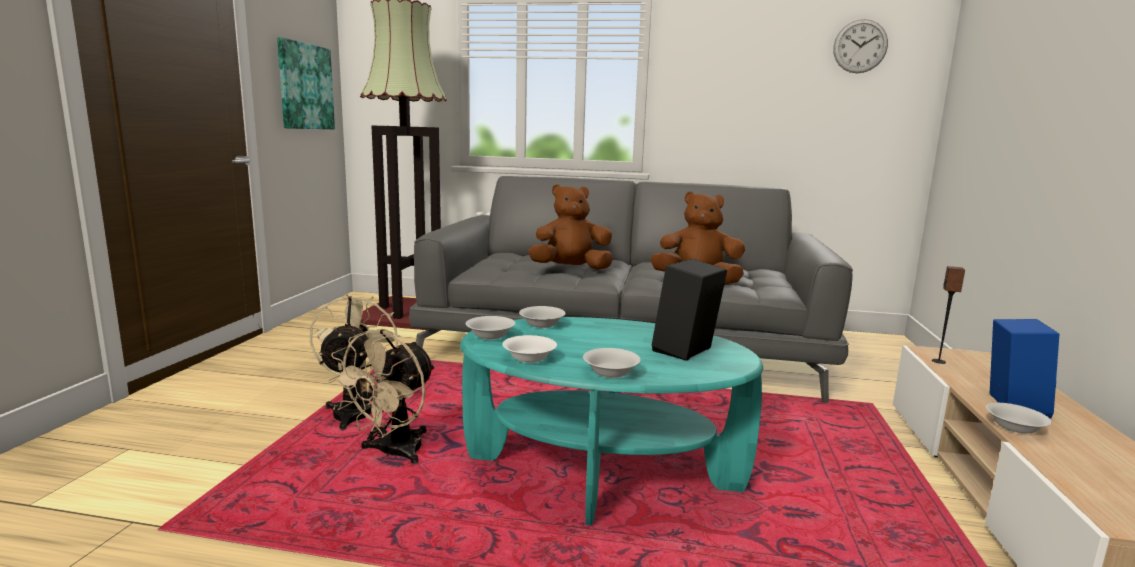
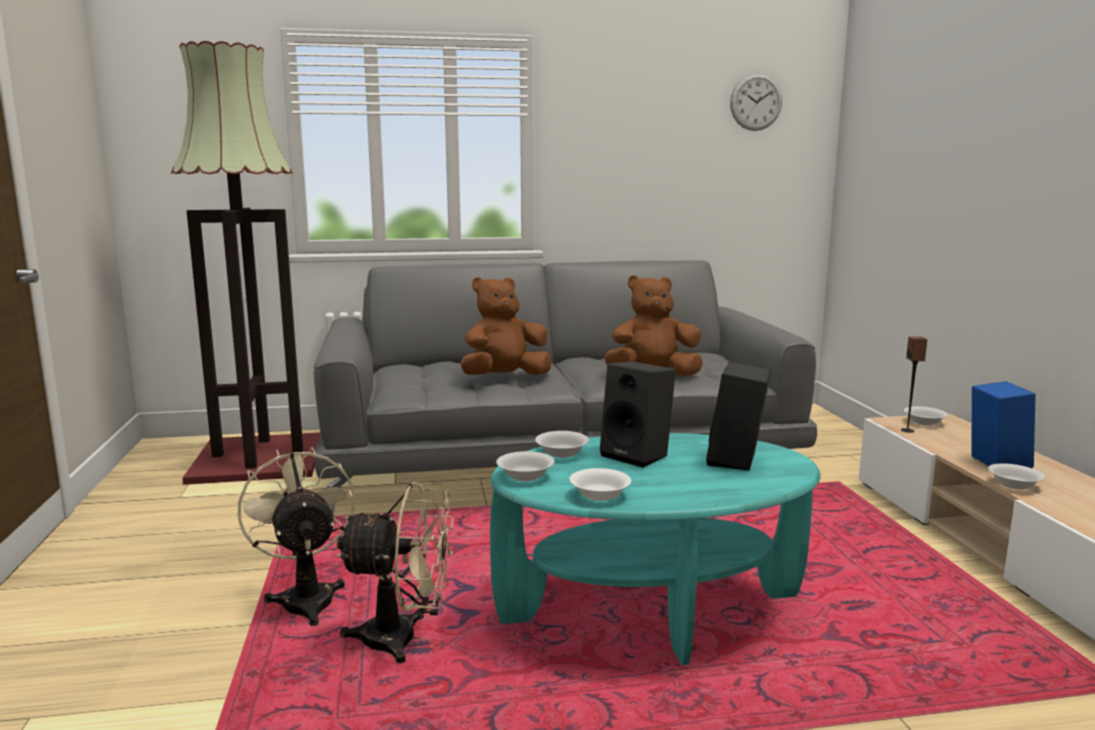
camera: 20 degrees left, 0 degrees up
picture [277,38,335,129] -> none
beige fan [328,330,435,464] -> beige fan turned 90 degrees counterclockwise [336,481,453,663]
white bowl [583,348,641,378] -> white bowl moved to [904,406,948,426]
none -> black speaker [600,361,676,468]

